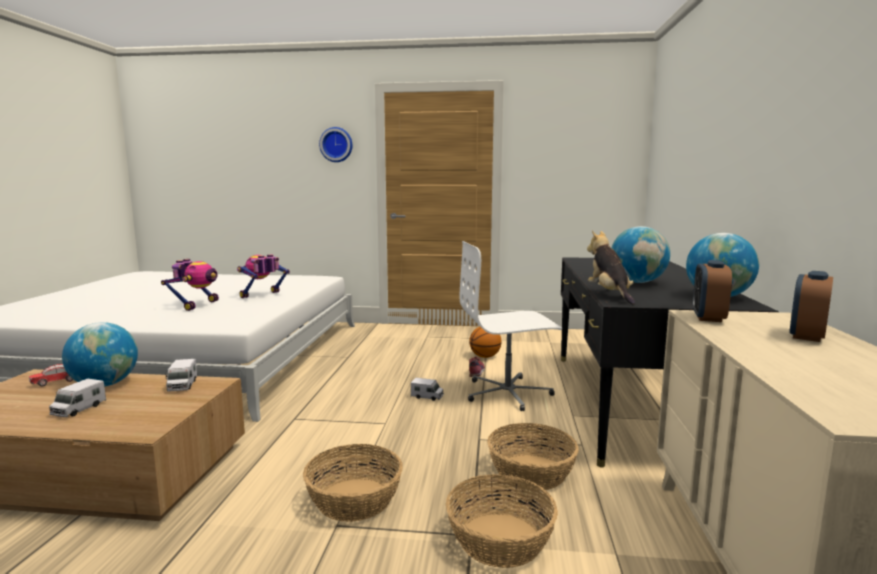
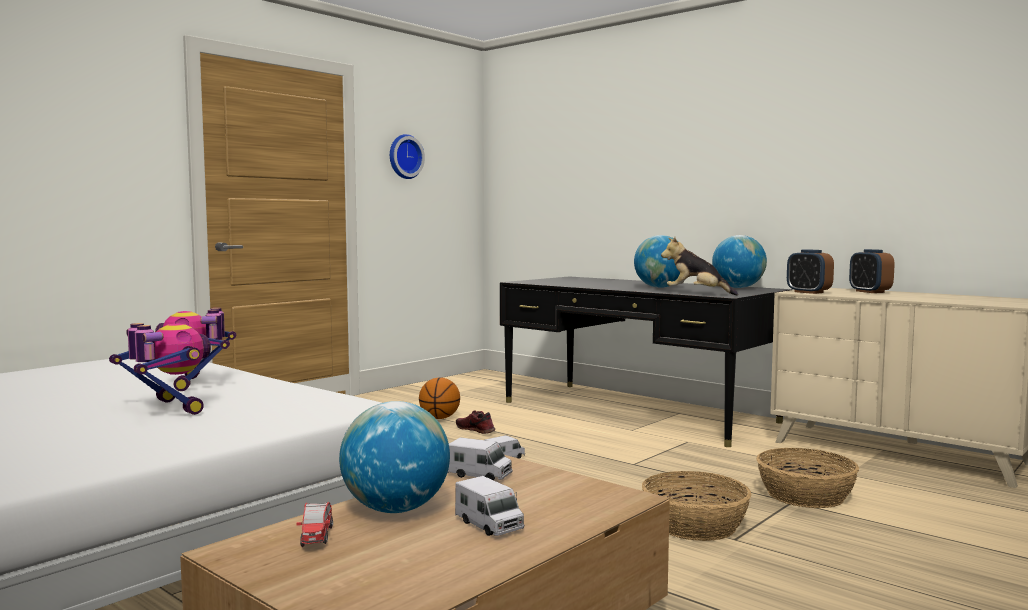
camera: 55 degrees left, 5 degrees down
wall clock [319,127,352,162] -> wall clock moved to [390,134,425,179]
white office chair [460,241,562,411] -> none
basket [487,423,579,491] -> none

